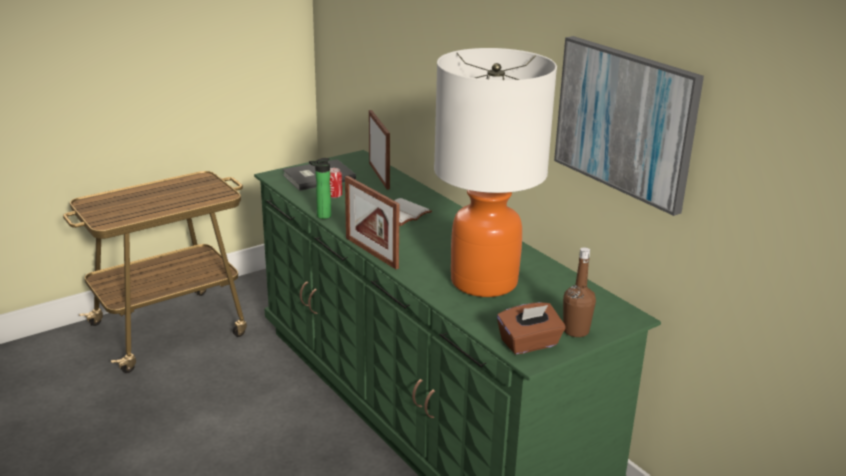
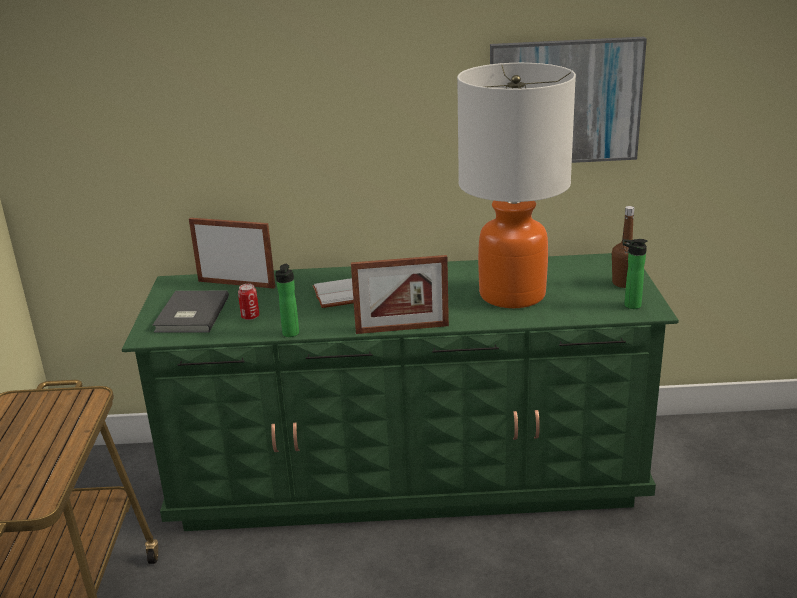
camera: 55 degrees left, 0 degrees up
brown tissue box [497,302,566,354] -> bottle [622,239,648,309]

